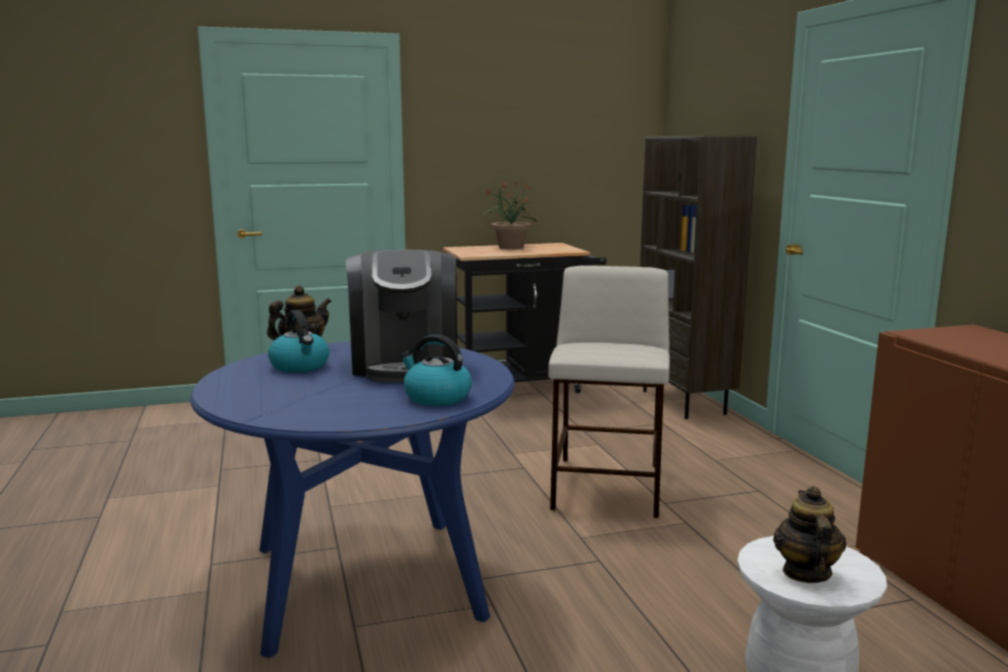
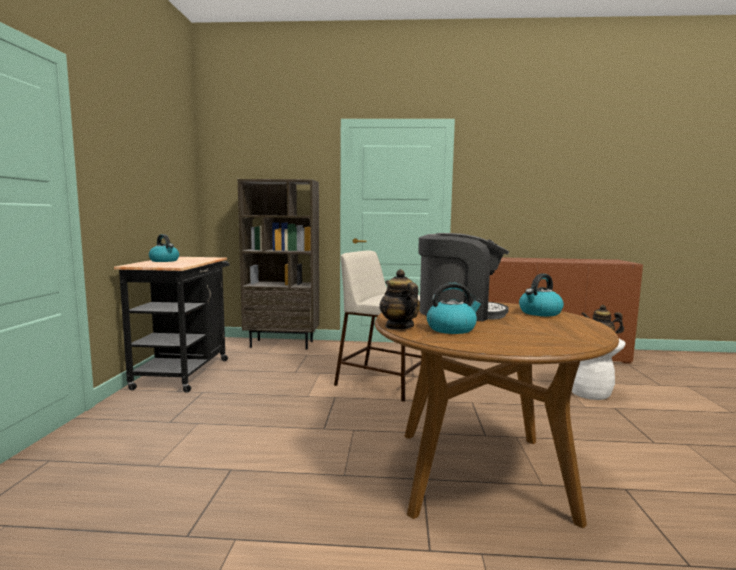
camera: 70 degrees left, 5 degrees down
blue dining table [190,342,515,658] -> brown dining table [375,302,619,528]
potted plant [483,181,536,249] -> kettle [149,234,179,262]

